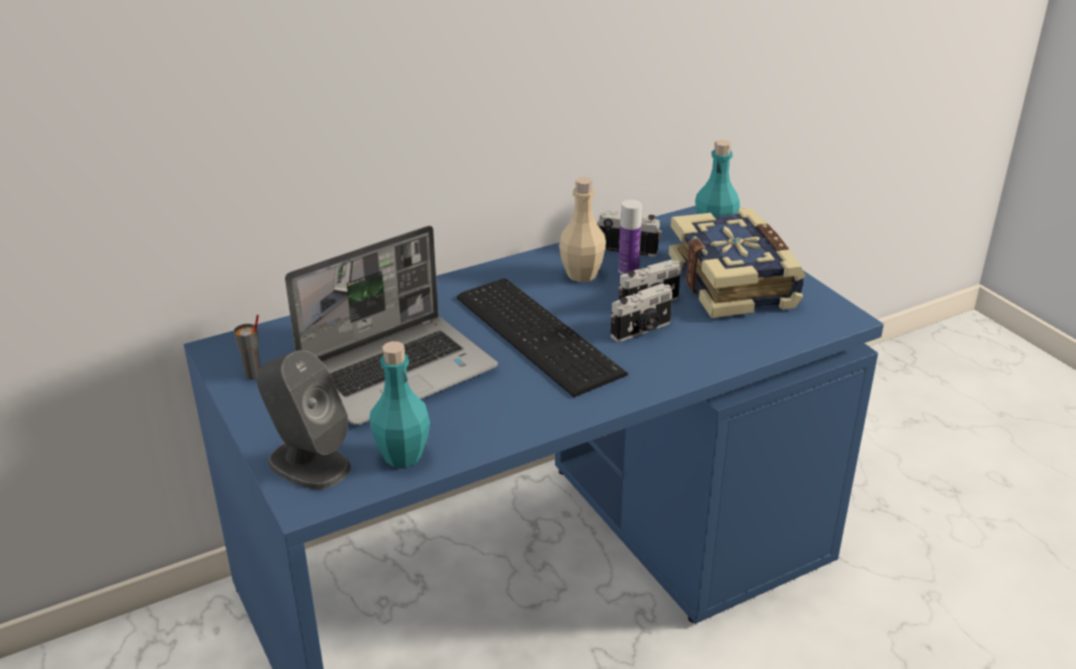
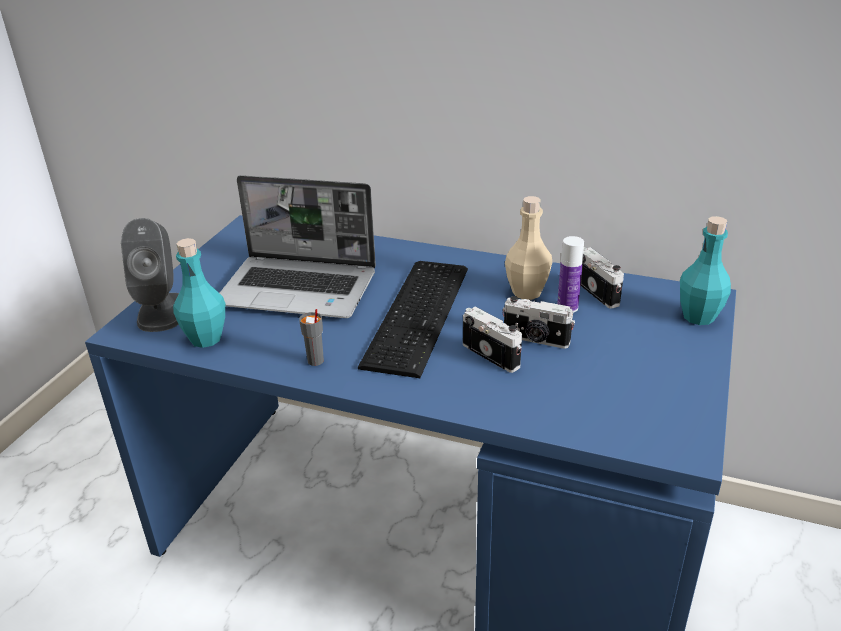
camera: 50 degrees right, 0 degrees up
grey cup [234,315,261,380] -> grey cup moved to [299,309,324,366]
camera [611,283,673,342] -> camera turned 150 degrees counterclockwise [463,307,522,373]
book [669,208,806,318] -> none

